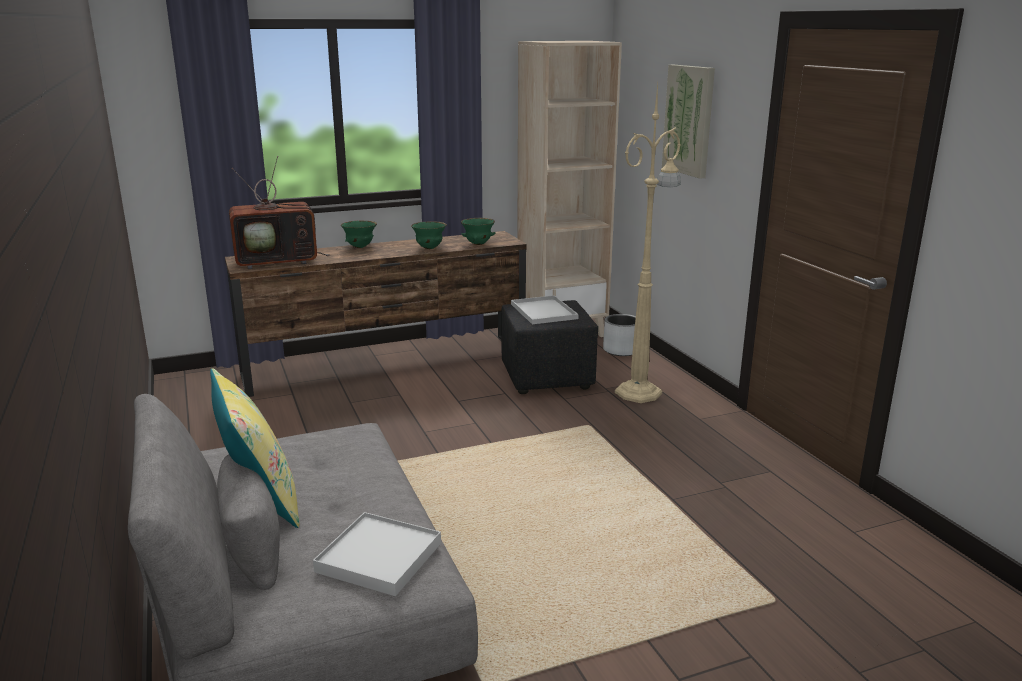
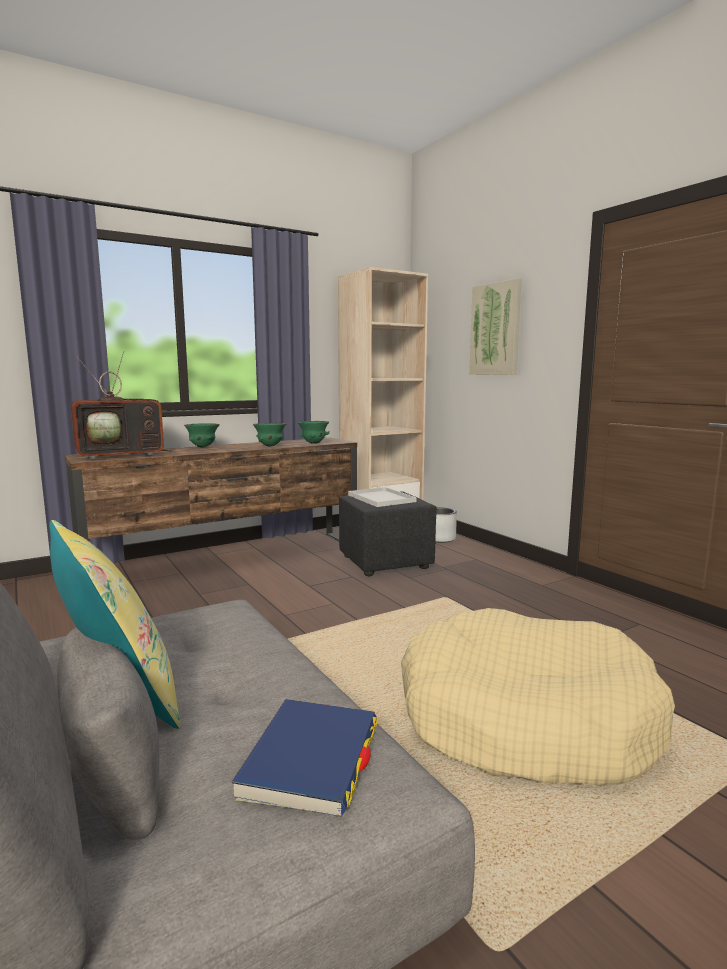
camera: 10 degrees left, 10 degrees down
white tray [313,512,441,596] -> blue book [232,699,378,817]
beige floor lamp [615,84,681,403] -> none
none -> beige dog bed [401,608,675,785]

